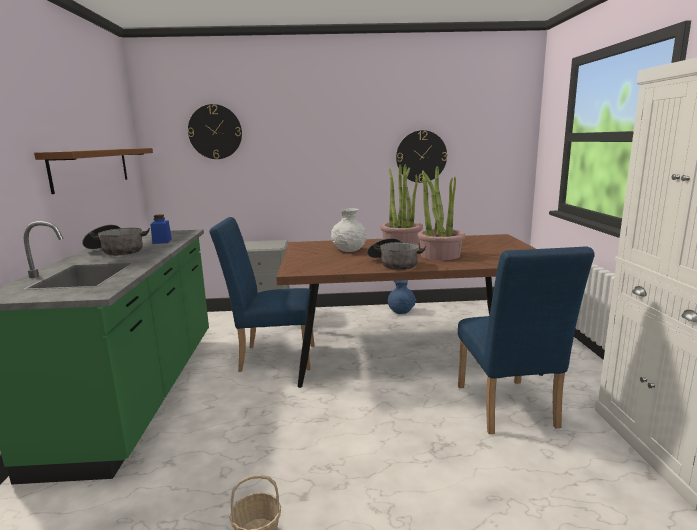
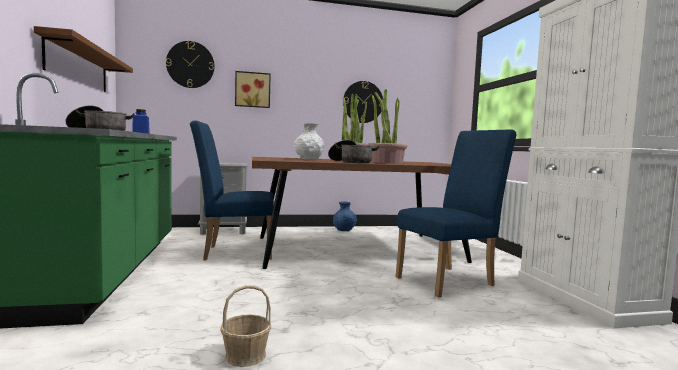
camera: 10 degrees left, 10 degrees down
blue chair [458,246,595,434] -> blue chair turned 105 degrees counterclockwise [396,130,517,298]
none -> picture [235,71,271,108]

